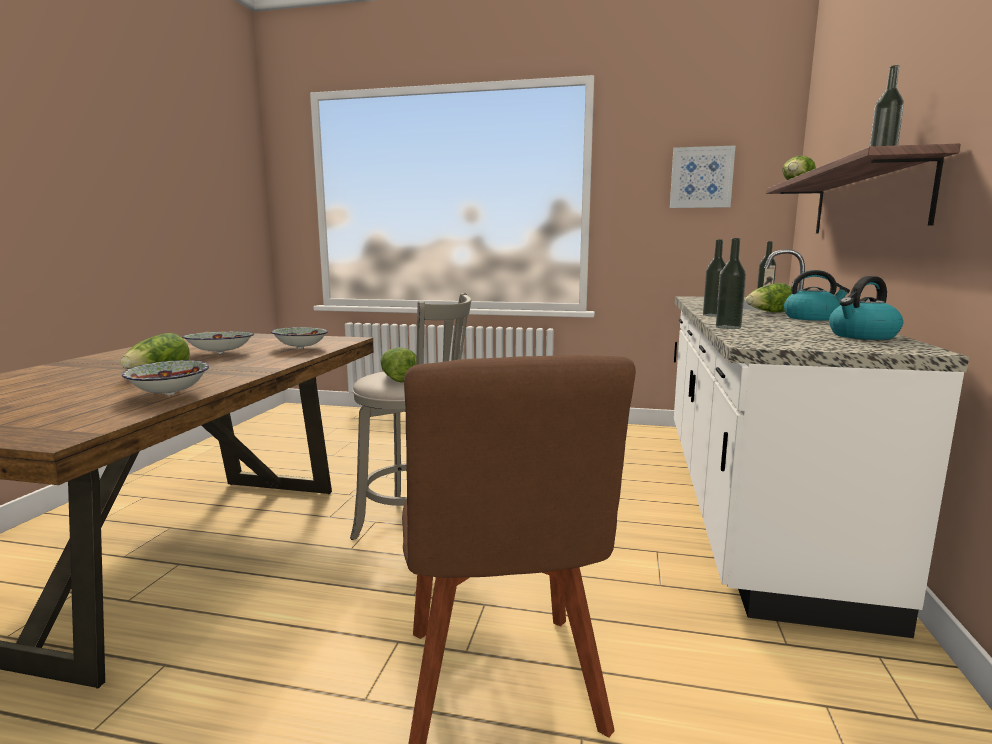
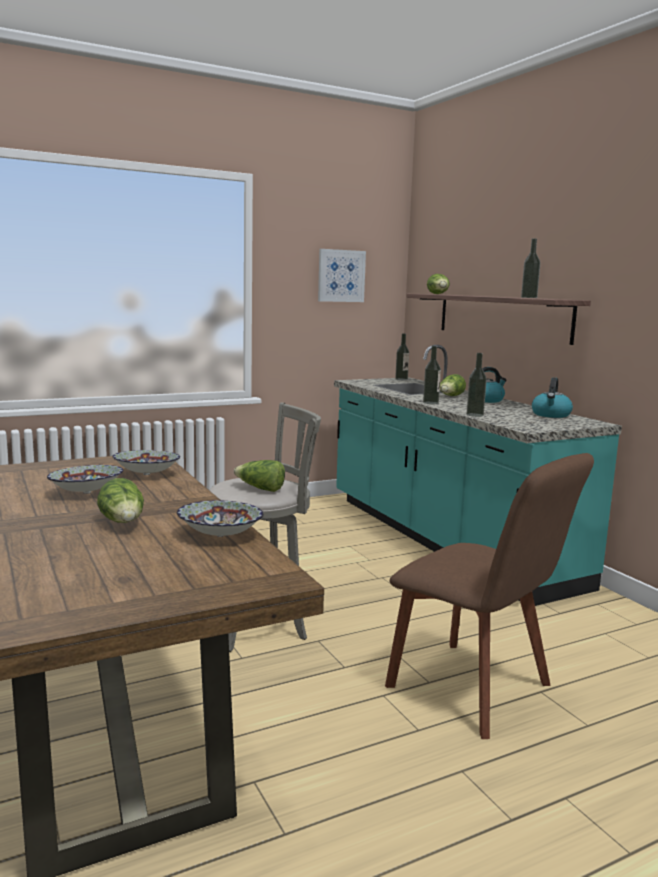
camera: 40 degrees left, 0 degrees up
white counter [674,249,969,638] -> turquoise counter [334,345,622,606]

